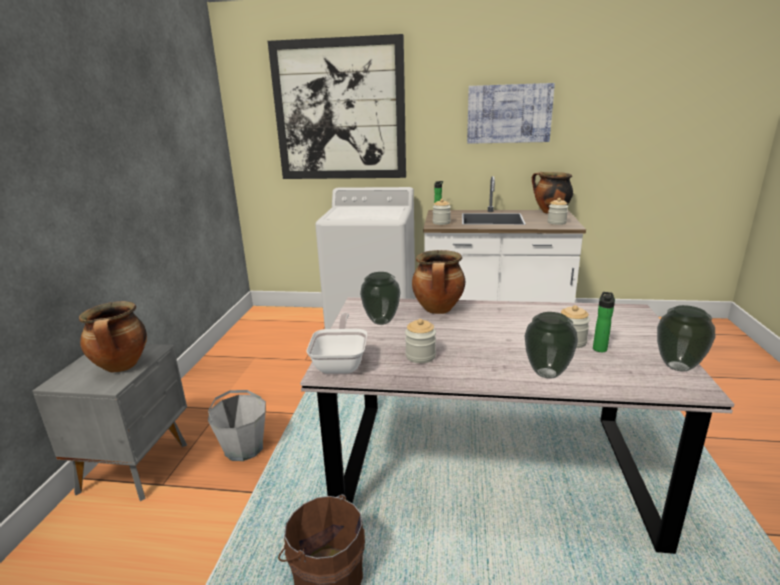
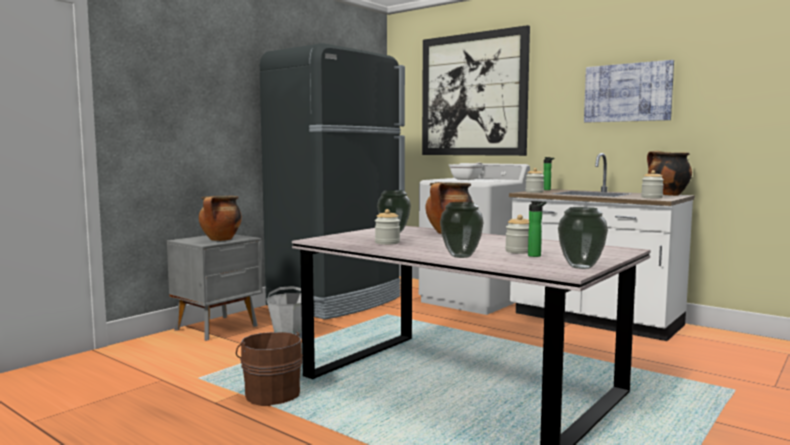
camera: 30 degrees right, 15 degrees down
frying pan [307,313,367,374] -> frying pan moved to [449,163,484,180]
none -> black fridge [260,43,405,320]

